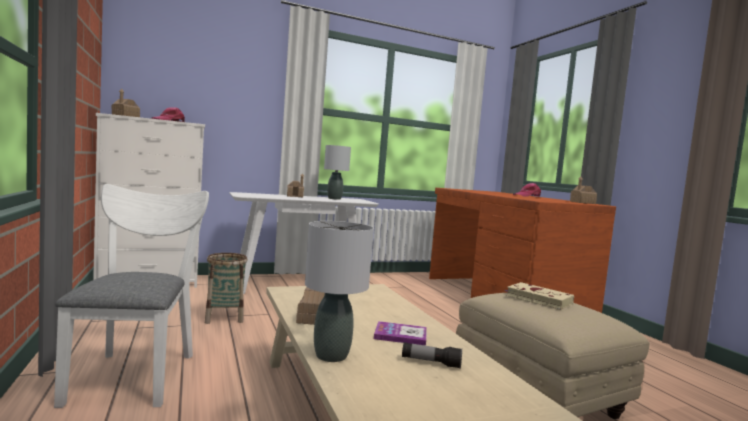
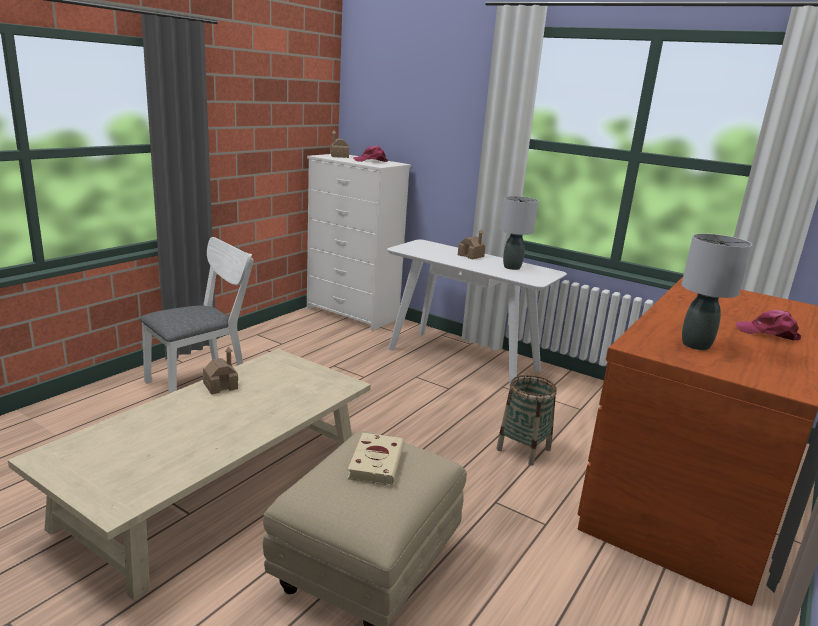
camera: 55 degrees right, 15 degrees up
basket [205,253,248,324] -> basket moved to [496,375,557,466]
grey table lamp [305,221,374,362] -> grey table lamp moved to [682,233,752,350]
book [374,321,426,346] -> none
flashlight [402,342,462,369] -> none
toy house [570,176,597,204] -> none

